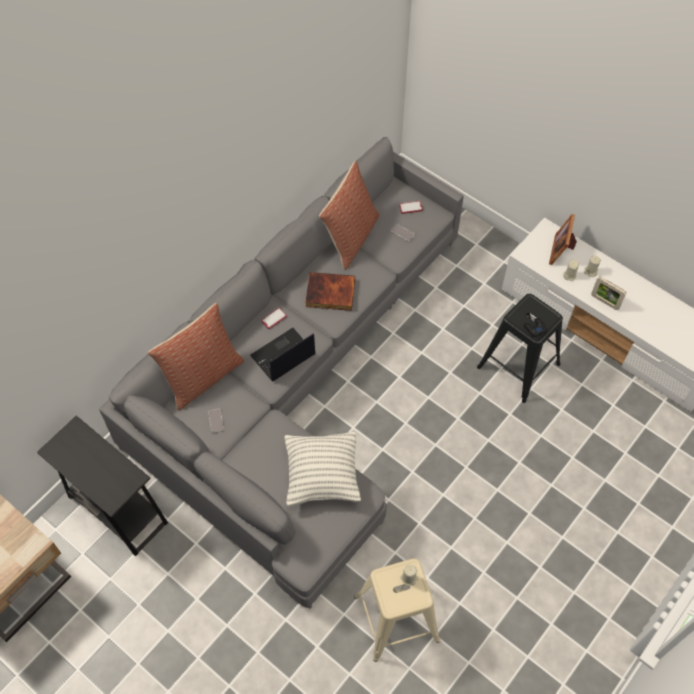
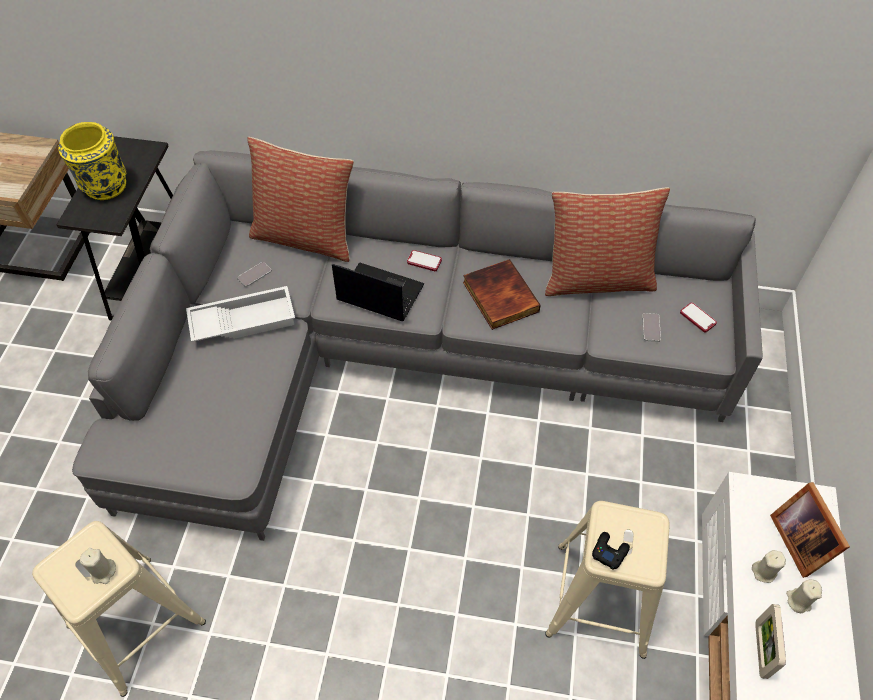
camera: 60 degrees right, 5 degrees down
pillow [285,431,361,507] -> none
black stool [477,294,563,403] -> beige stool [545,501,670,659]
picture frame [549,214,577,265] -> picture frame turned 90 degrees counterclockwise [770,482,850,578]
none -> yellow vase [58,122,126,200]
none -> white tray [186,286,295,342]

